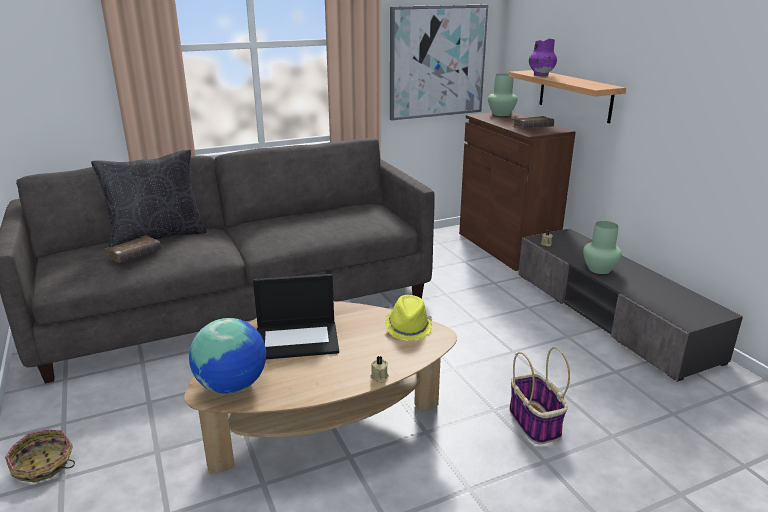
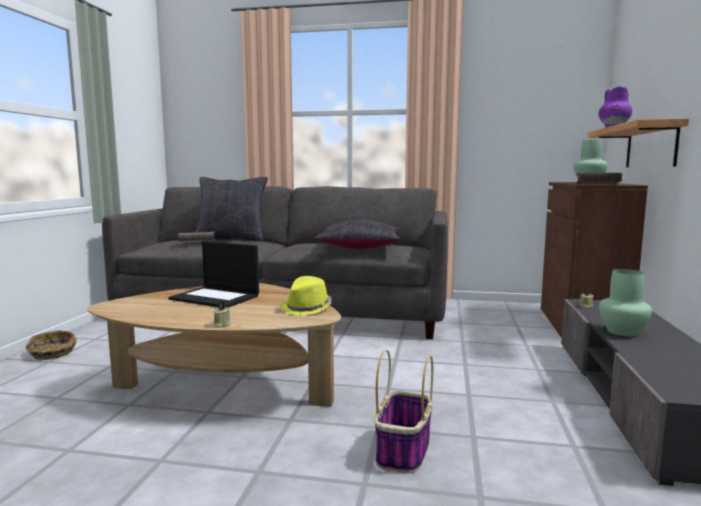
camera: 35 degrees right, 15 degrees down
globe [189,318,266,394] -> none
picture [390,5,488,120] -> none
none -> black pillow [315,220,400,249]

